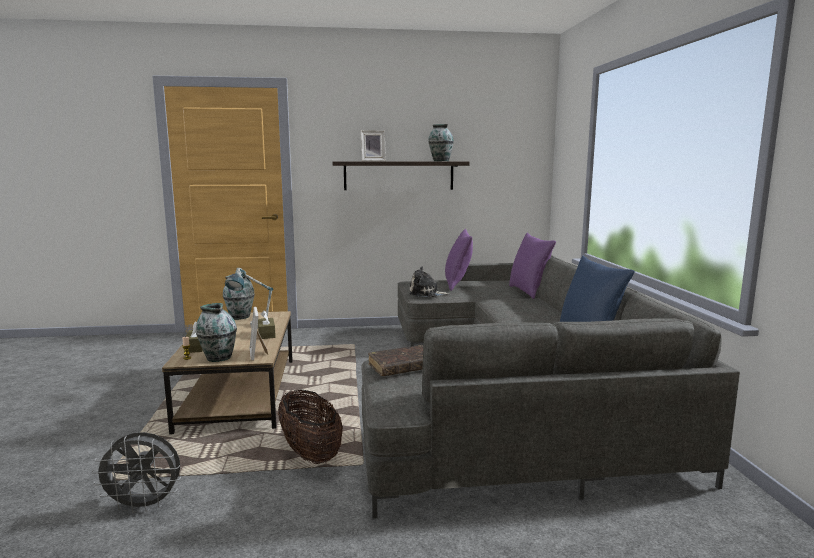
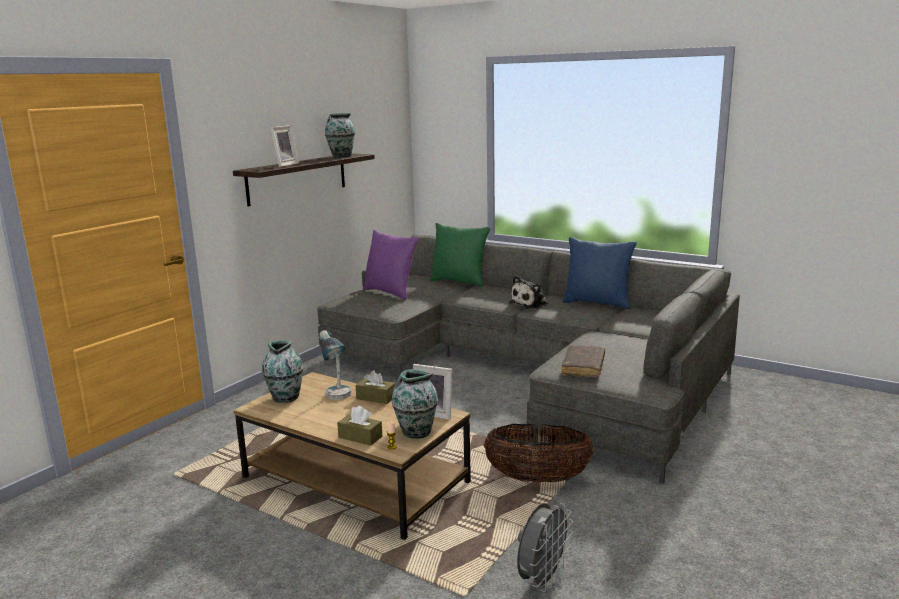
camera: 50 degrees left, 5 degrees up
plush toy [409,266,450,297] -> plush toy moved to [509,275,548,309]
purple pillow [509,233,556,299] -> green pillow [430,223,491,287]

